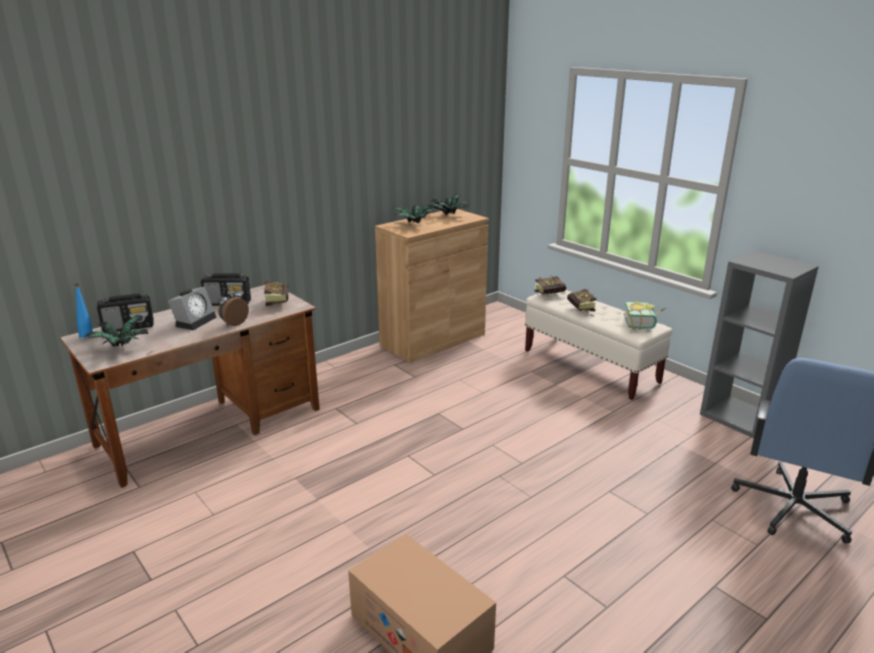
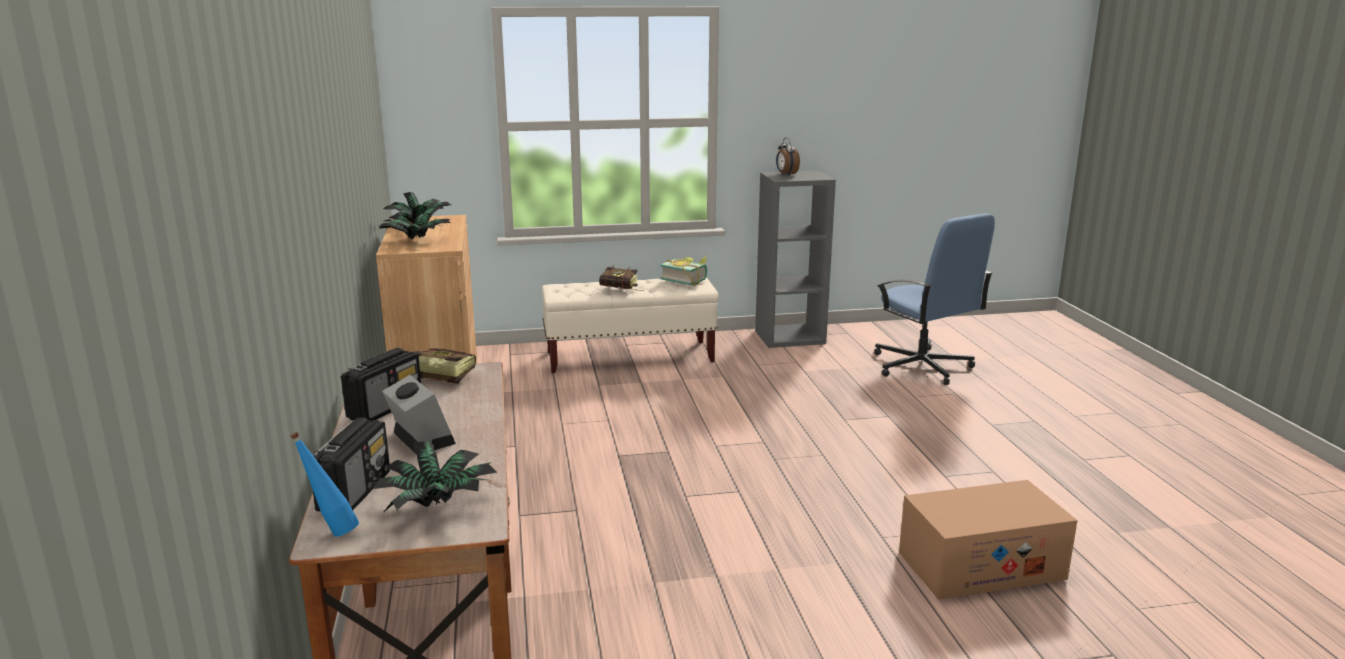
camera: 60 degrees left, 5 degrees down
alarm clock [218,287,249,326] -> alarm clock moved to [776,138,800,175]
book [535,275,566,295] -> none

